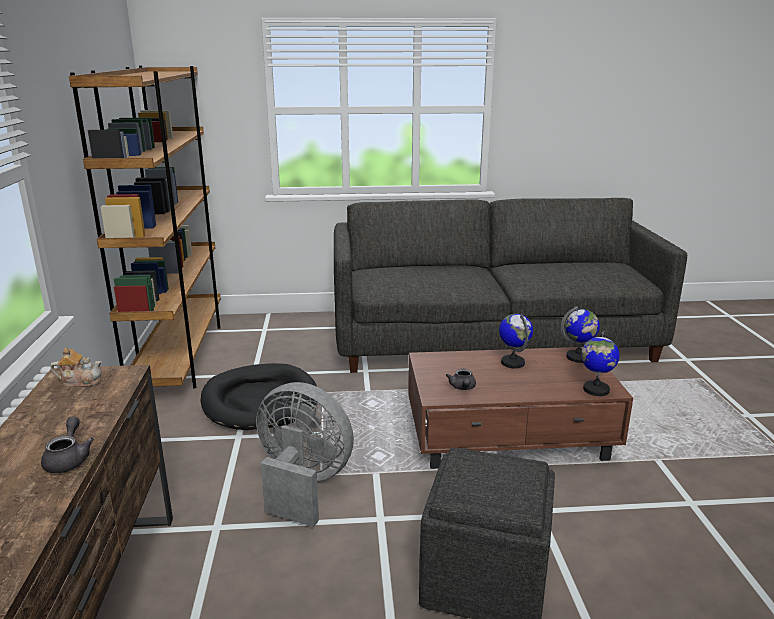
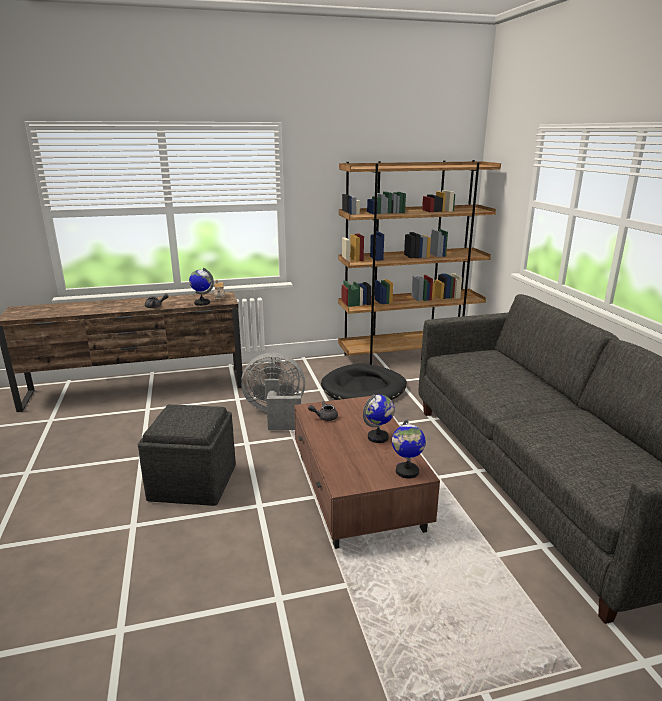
camera: 80 degrees right, 0 degrees up
grey fan [256,382,354,527] -> grey fan turned 105 degrees counterclockwise [241,353,305,430]
globe [581,331,620,396] -> globe moved to [189,268,214,306]

